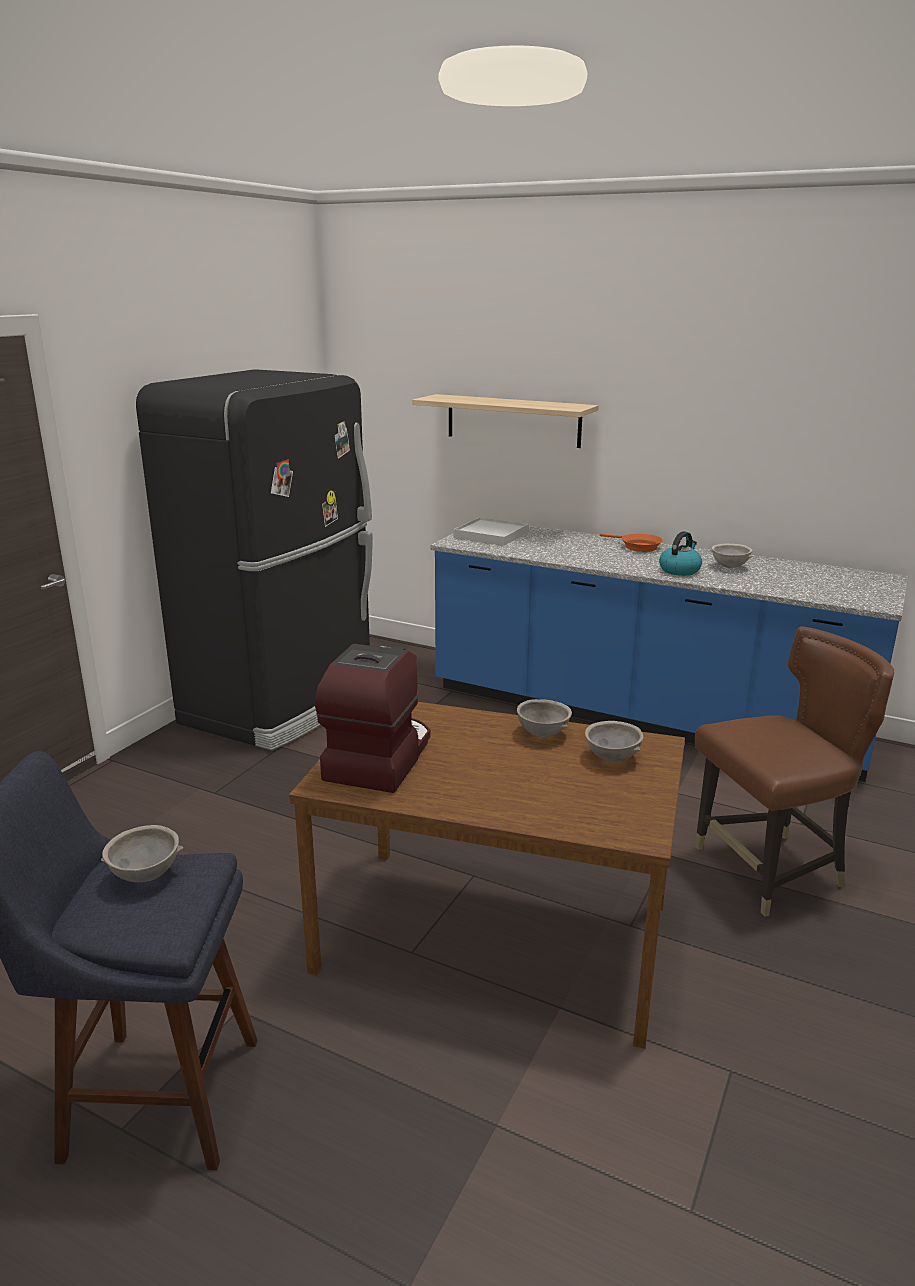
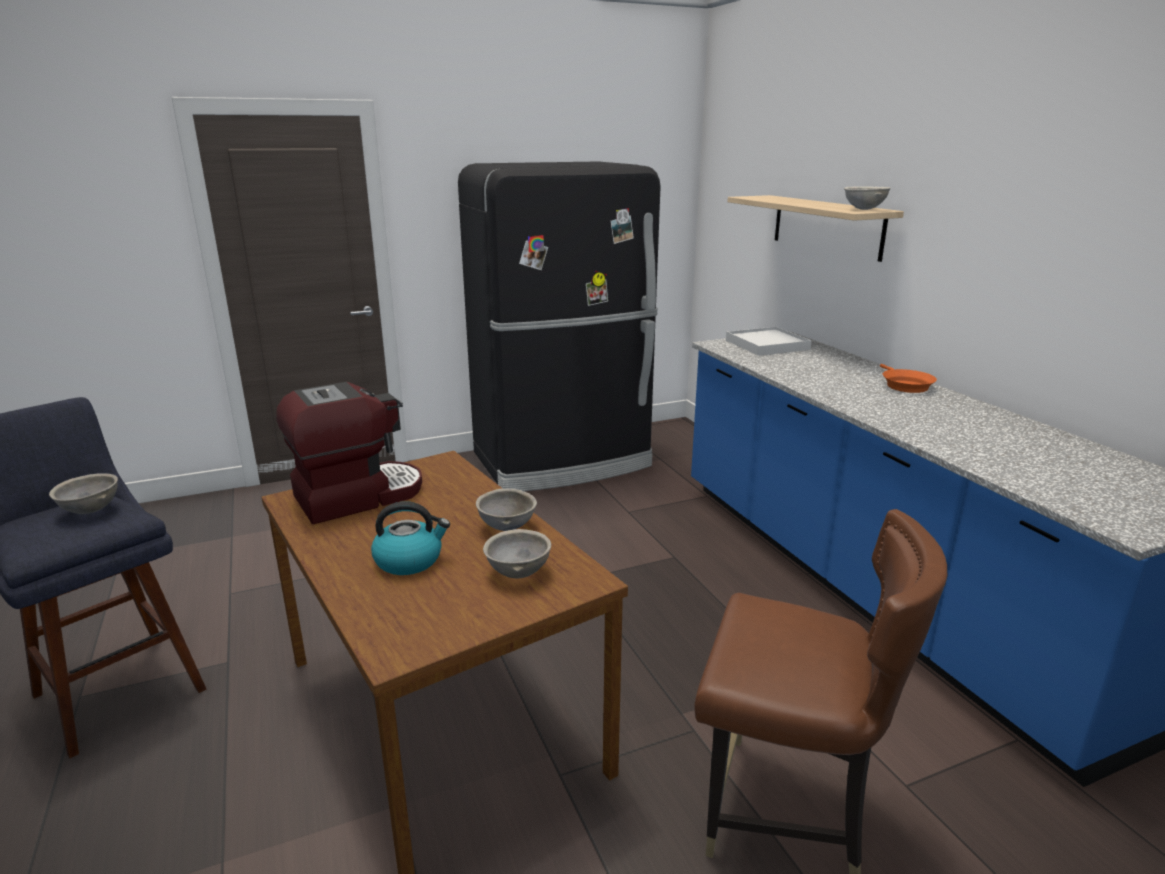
camera: 40 degrees right, 0 degrees up
kettle [659,531,702,576] -> kettle moved to [371,501,450,575]
grey bowl [711,543,753,568] -> grey bowl moved to [844,186,891,210]

